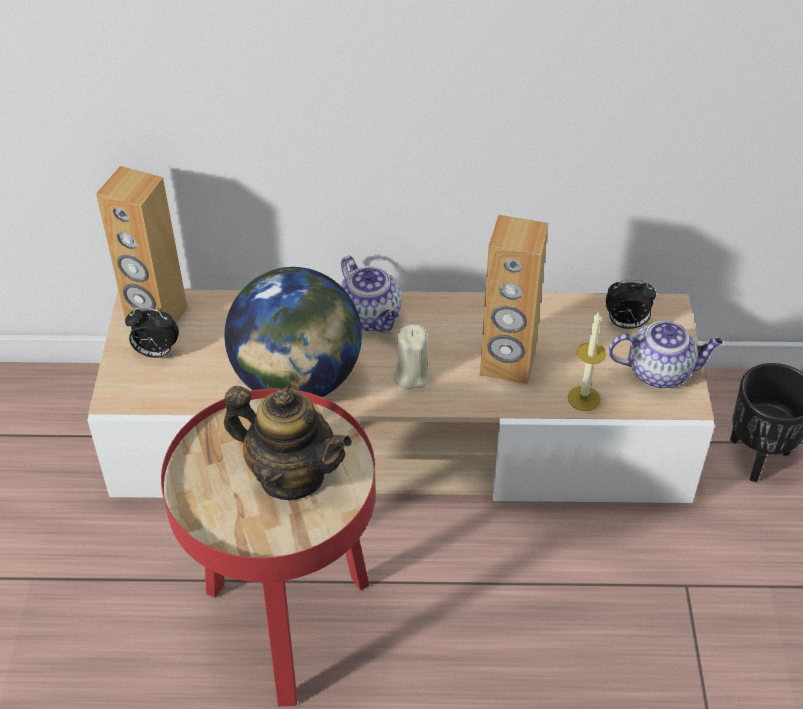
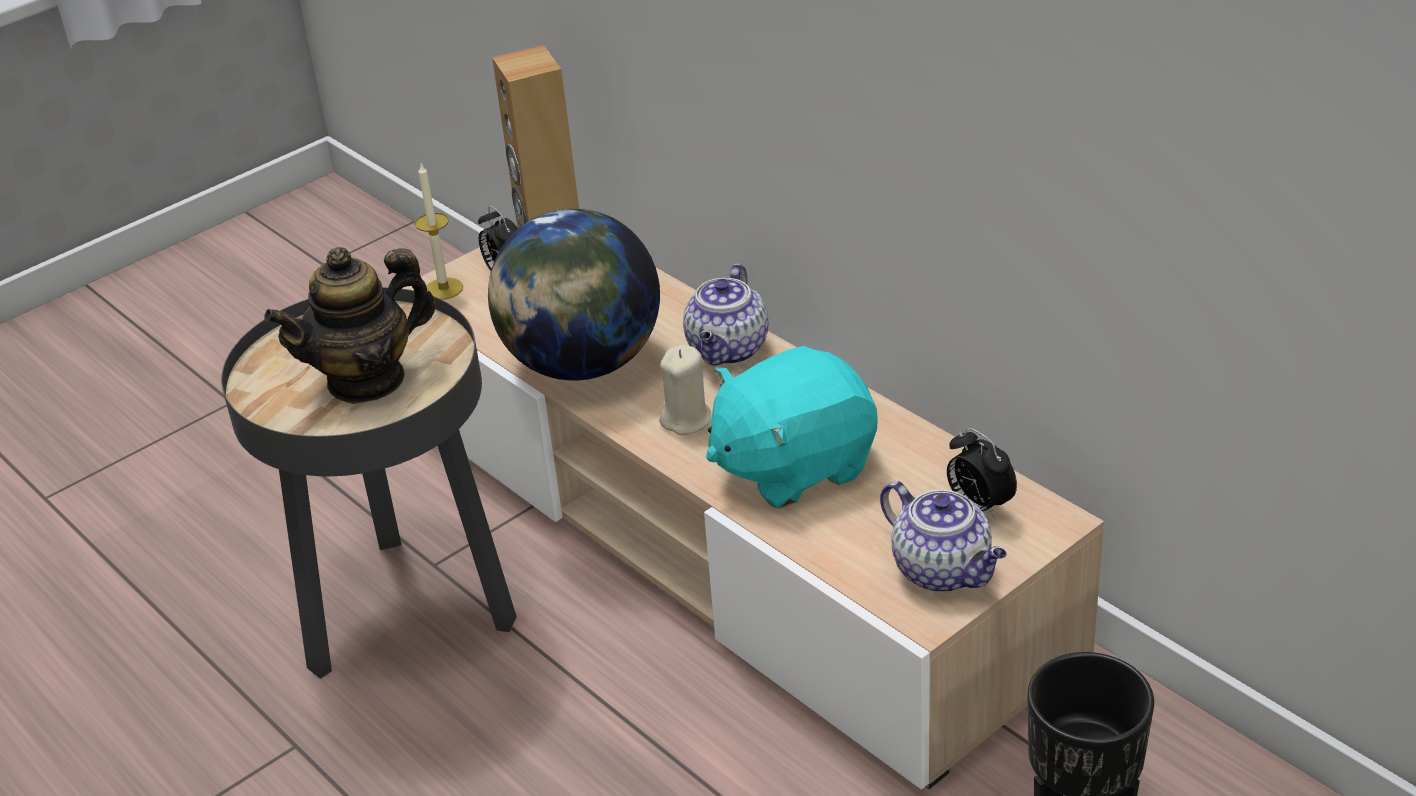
camera: 50 degrees right, 10 degrees down
red side table [161,388,376,707] -> black side table [221,287,517,679]
teapot [224,386,352,500] -> teapot turned 75 degrees clockwise [264,247,436,404]
brown speaker [480,215,548,384] -> turquoise plush toy [706,346,878,509]
candle [568,312,606,411] -> candle moved to [415,164,463,300]

